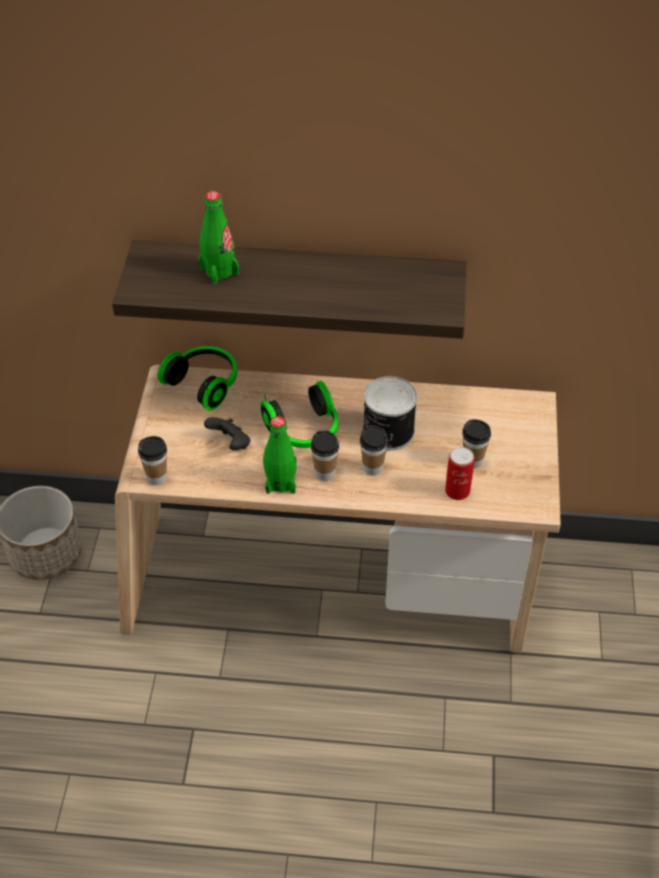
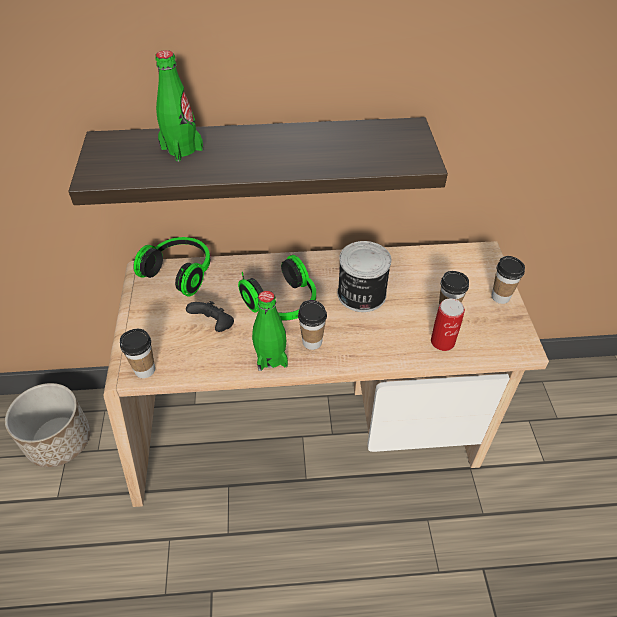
camera: 10 degrees left, 0 degrees up
cup [360,425,388,476] -> cup moved to [492,256,525,304]

